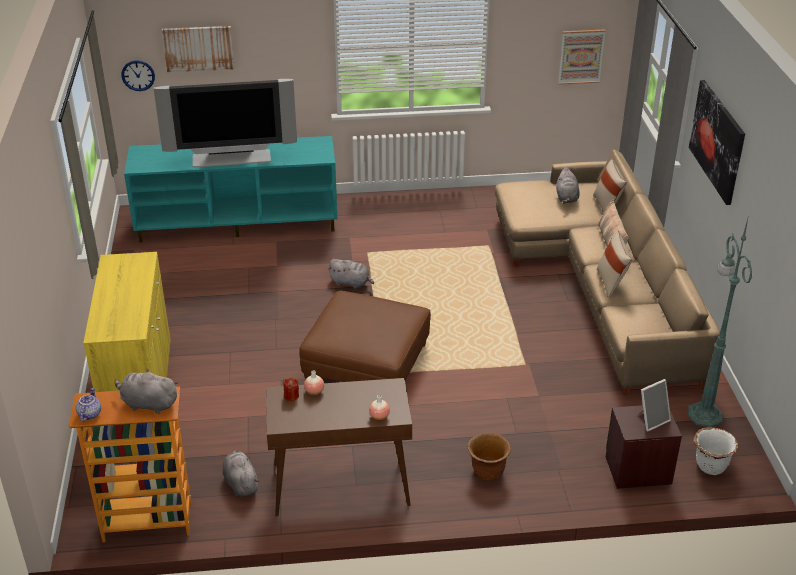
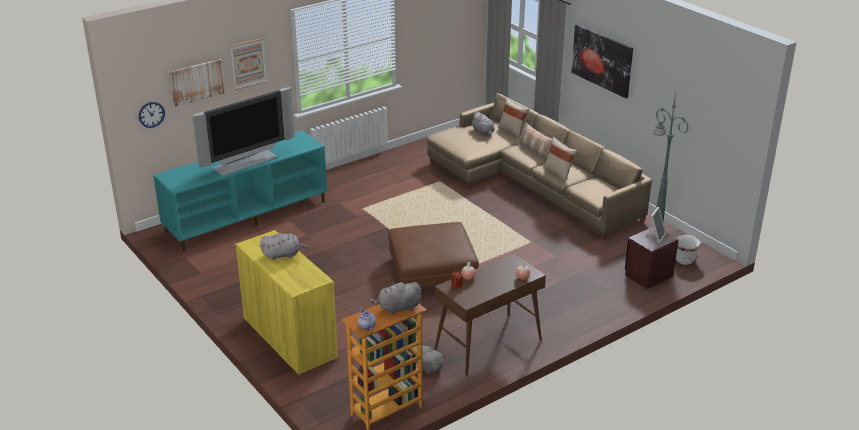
camera: 30 degrees left, 5 degrees down
grey plush toy [328,259,374,289] -> grey plush toy moved to [260,233,309,260]
brown planter [468,433,511,481] -> none
picture [558,29,606,85] -> picture moved to [230,38,267,90]

